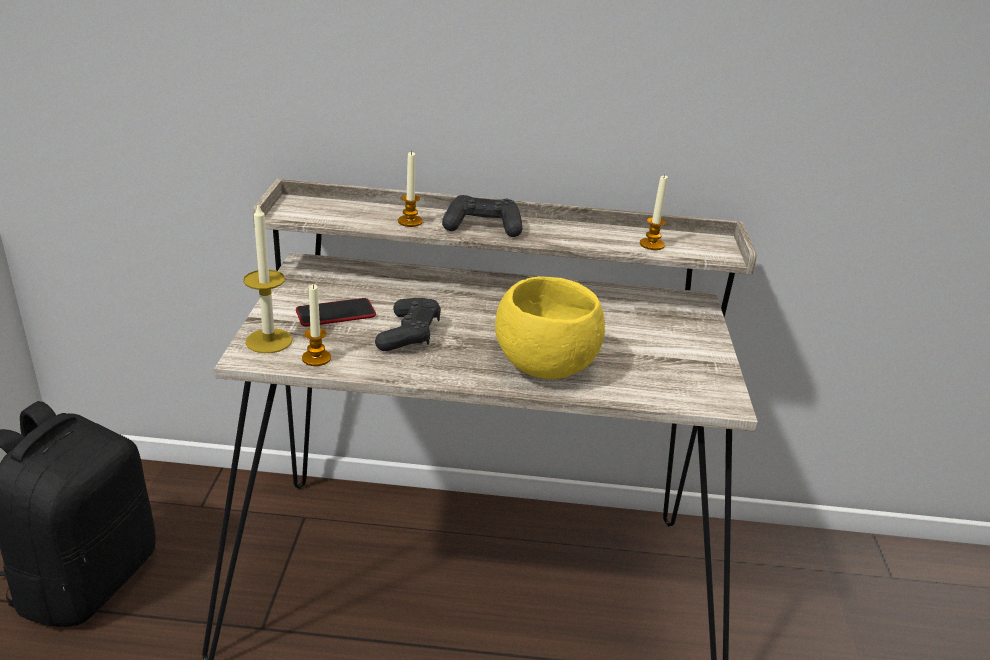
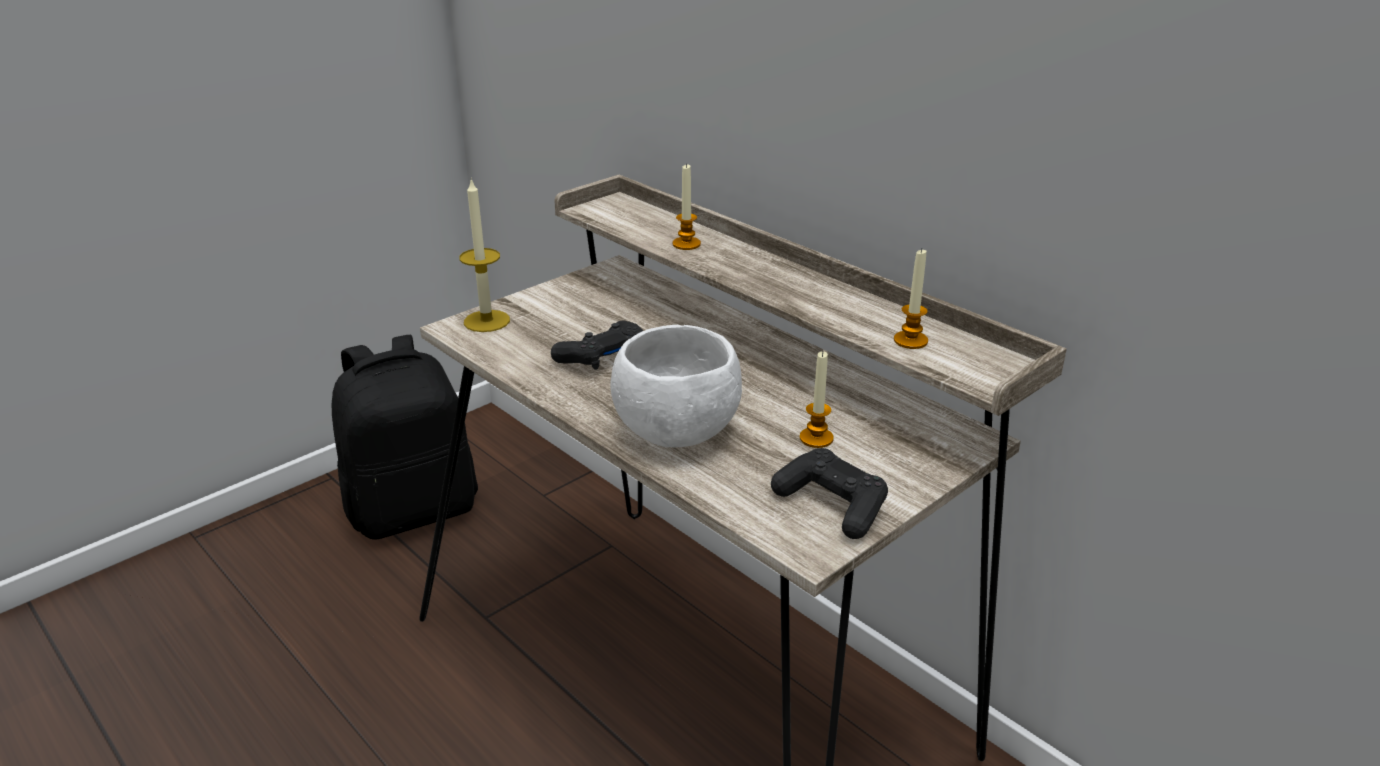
camera: 45 degrees right, 0 degrees up
phone [296,298,376,327] -> none
candle [302,284,331,366] -> candle moved to [800,351,834,448]
black game controller [442,195,523,237] -> black game controller moved to [771,448,888,539]
yellow bowl [495,277,605,379] -> white bowl [610,325,742,447]

